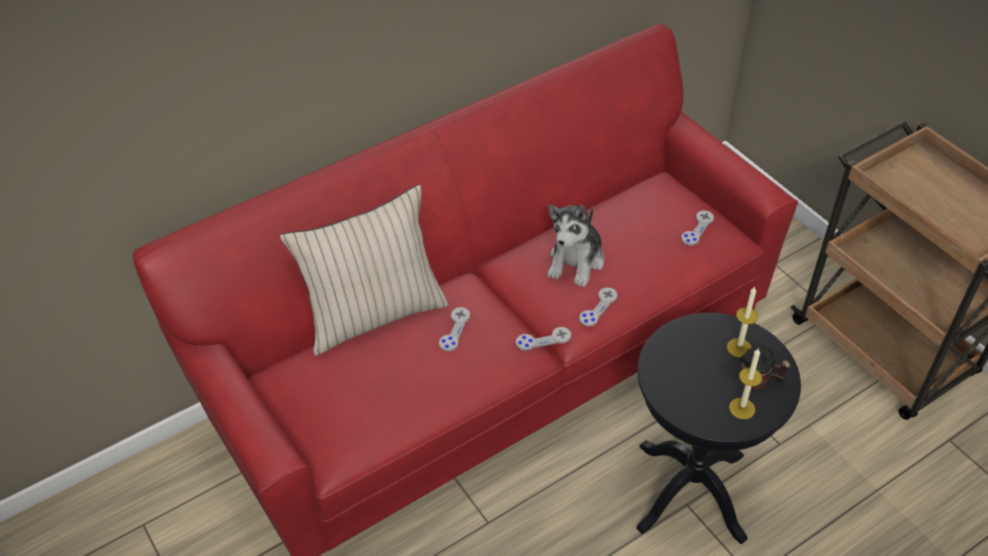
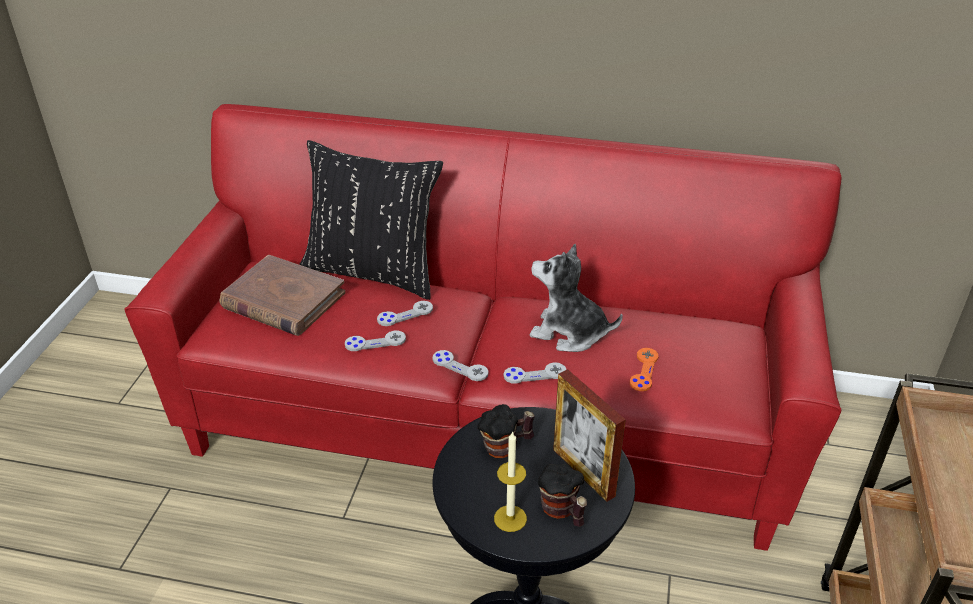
camera: 45 degrees right, 10 degrees down
beige pillow [280,185,449,356] -> black pillow [299,140,443,300]
plush toy [547,205,604,287] -> plush toy turned 45 degrees clockwise [530,244,623,352]
grey game controller [681,210,714,246] -> grey game controller moved to [345,331,406,351]
candle [727,286,758,358] -> picture frame [553,369,626,502]
none -> brown book [220,255,345,336]
none -> mug [477,404,535,458]
none -> orange game controller [630,348,658,391]

